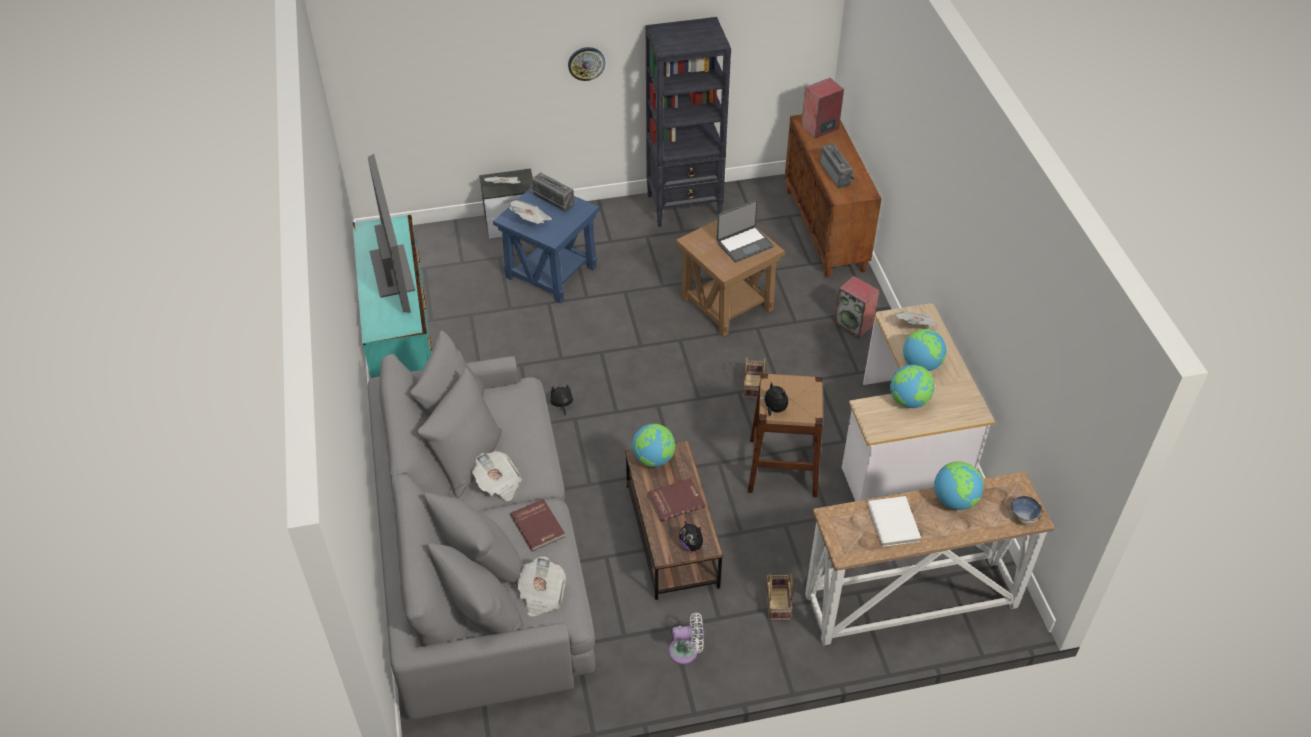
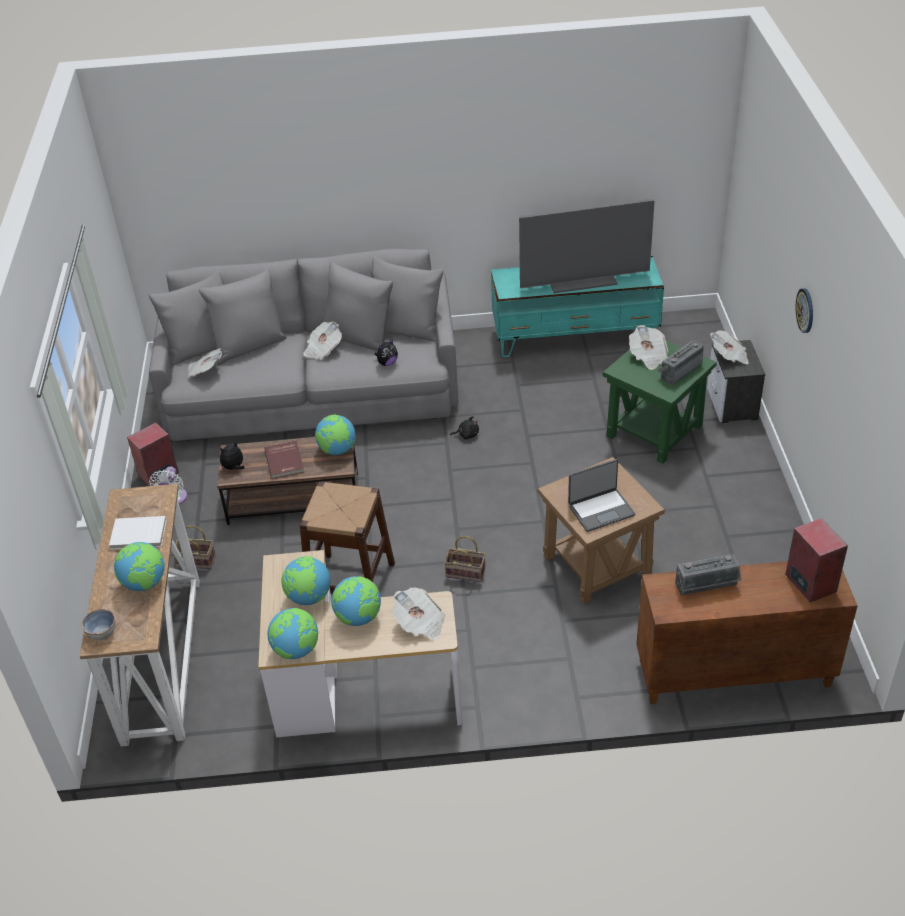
camera: 100 degrees right, 5 degrees down
blue side table [493,187,600,303] -> green side table [603,341,717,464]
red book [510,499,565,552] -> none
black bookcase [645,17,731,227] -> none
laptop [717,200,774,262] -> laptop turned 90 degrees counterclockwise [568,459,635,532]
plush toy [760,382,788,416] -> plush toy moved to [375,339,398,366]
speaker [834,276,880,339] -> speaker moved to [127,422,179,486]
none -> globe [268,608,318,659]

